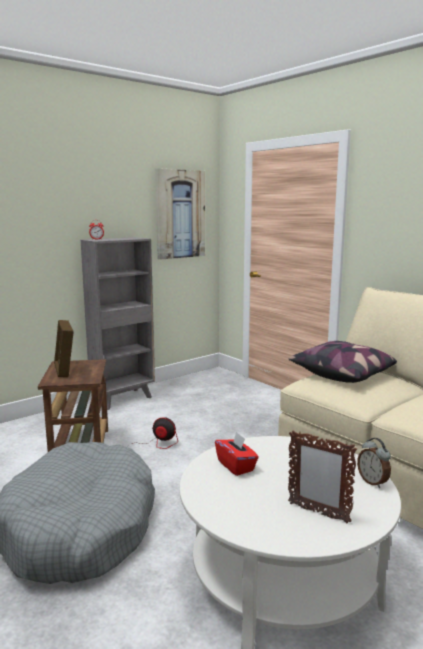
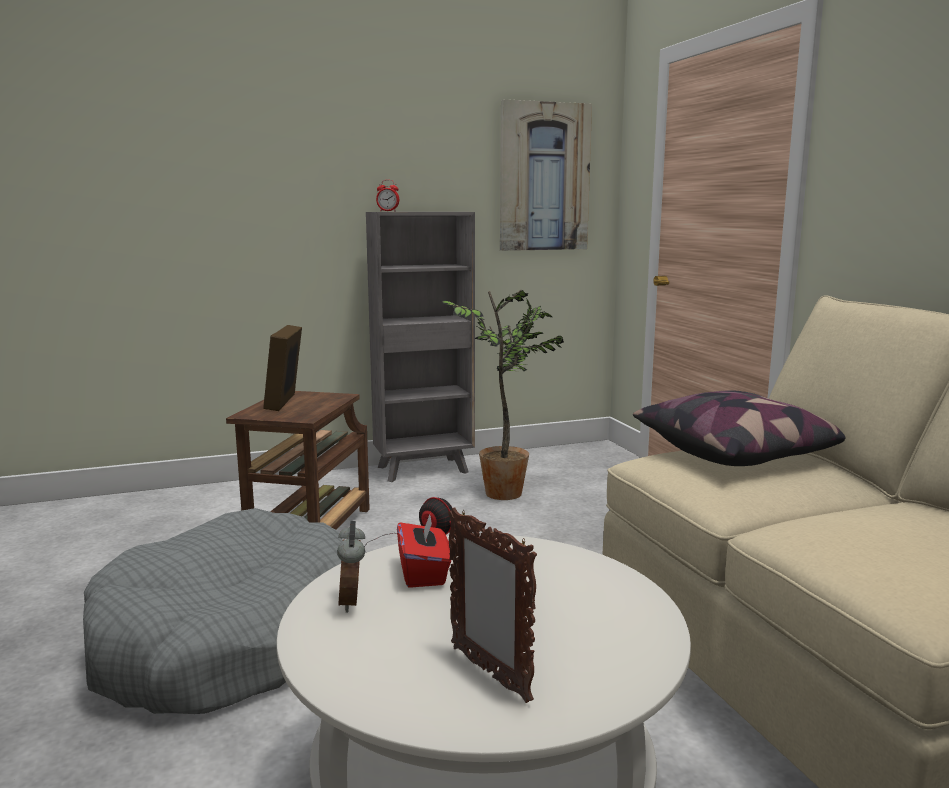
camera: 20 degrees right, 0 degrees up
alarm clock [357,438,391,488] -> alarm clock moved to [337,521,365,613]
none -> potted plant [441,289,564,500]

